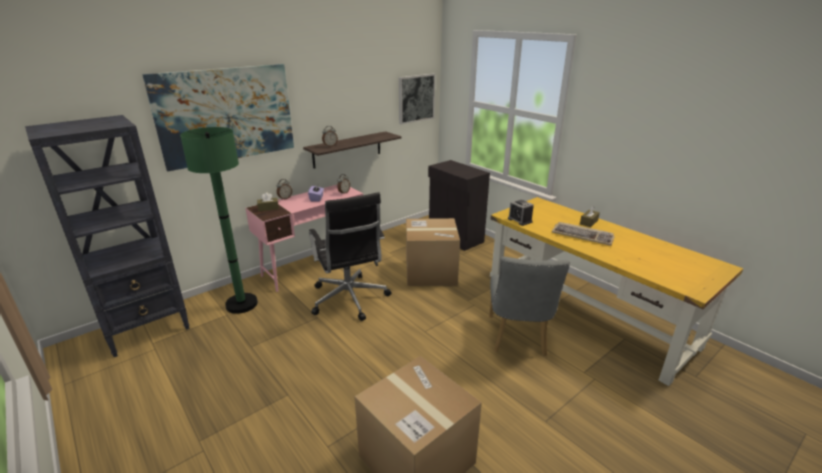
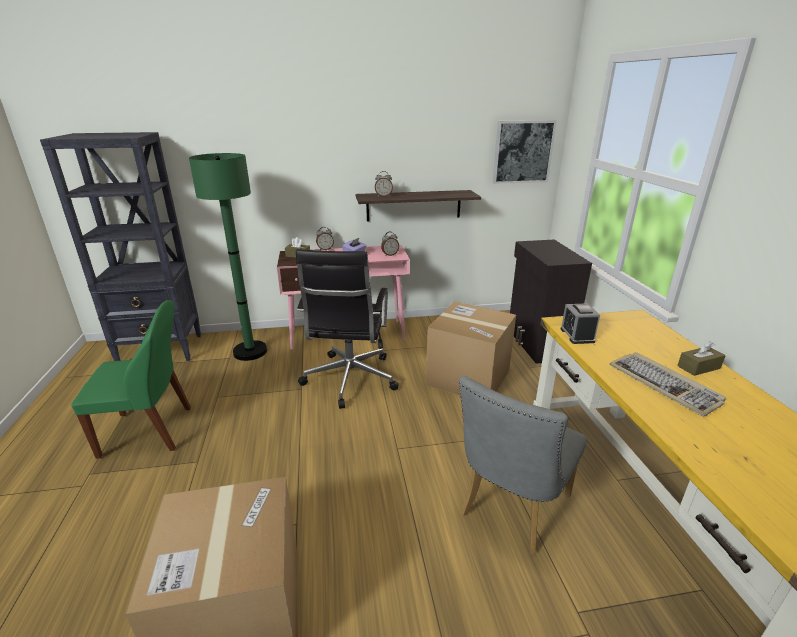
camera: 30 degrees right, 0 degrees up
picture [142,64,294,171] -> none
none -> green chair [71,300,191,459]

